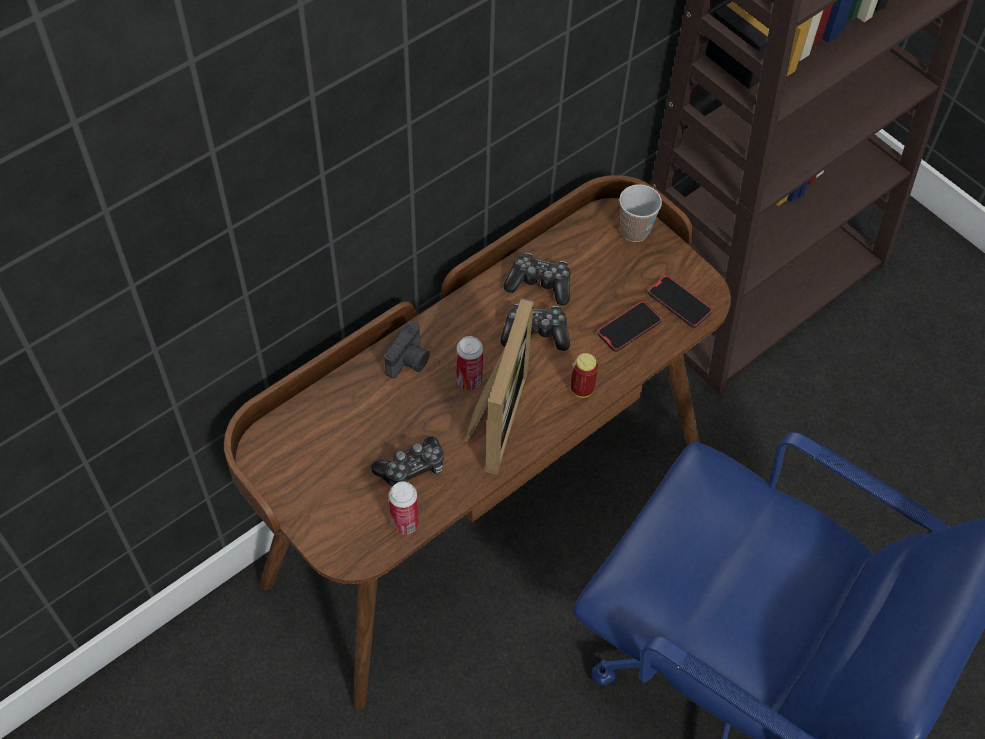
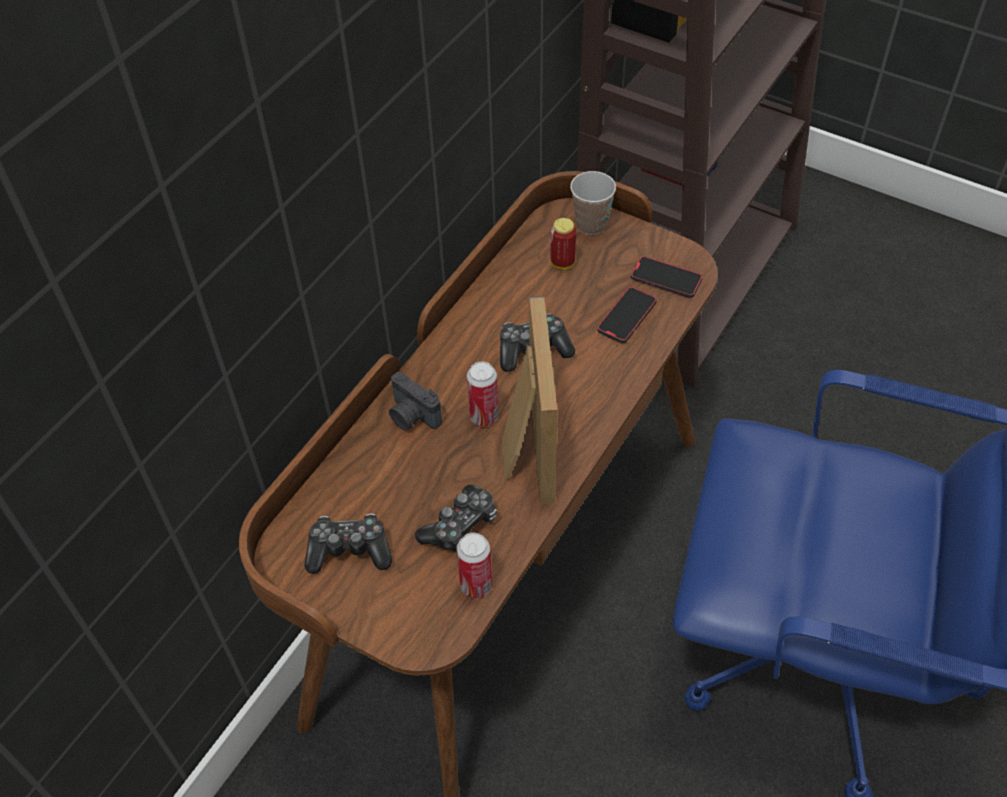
camera: 15 degrees left, 5 degrees down
camera [384,321,430,378] -> camera turned 120 degrees clockwise [389,372,442,431]
game controller [504,253,570,305] -> game controller moved to [304,513,392,573]
can [570,353,598,398] -> can moved to [550,218,576,269]

